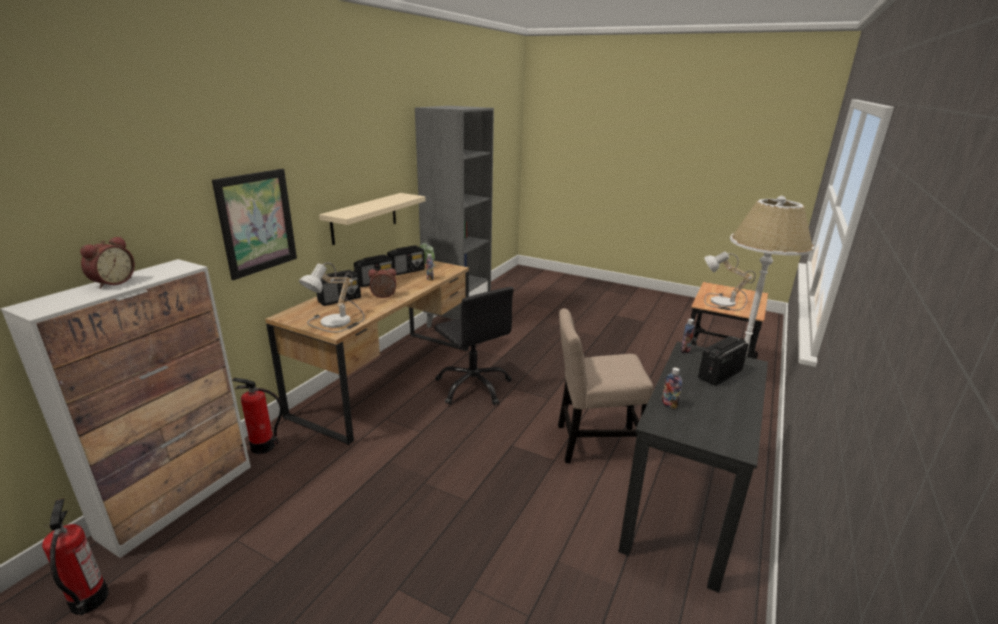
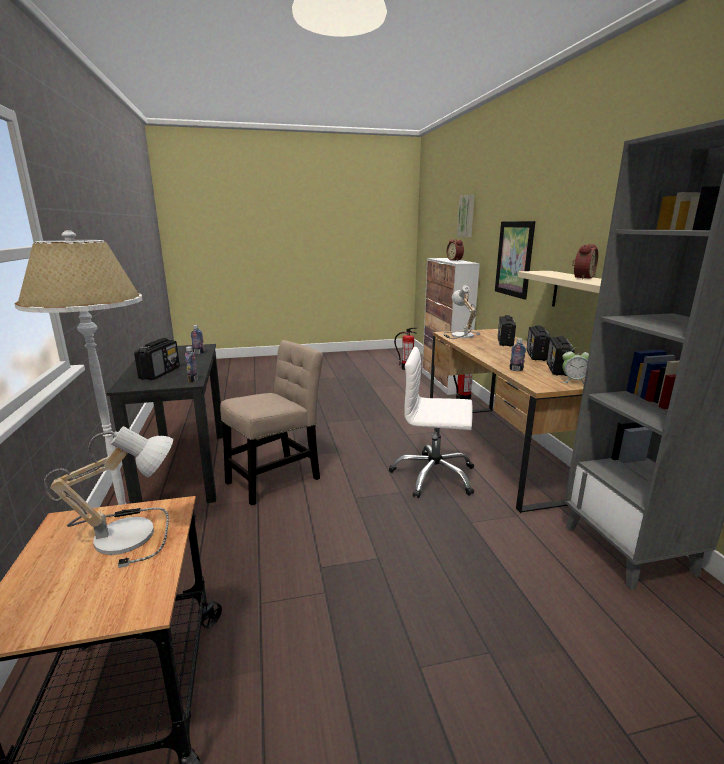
camera: 140 degrees right, 5 degrees down
alarm clock [368,269,396,298] -> alarm clock moved to [572,244,598,279]
black office chair [434,287,514,405] -> white office chair [389,347,474,498]
none -> picture [457,195,475,237]

